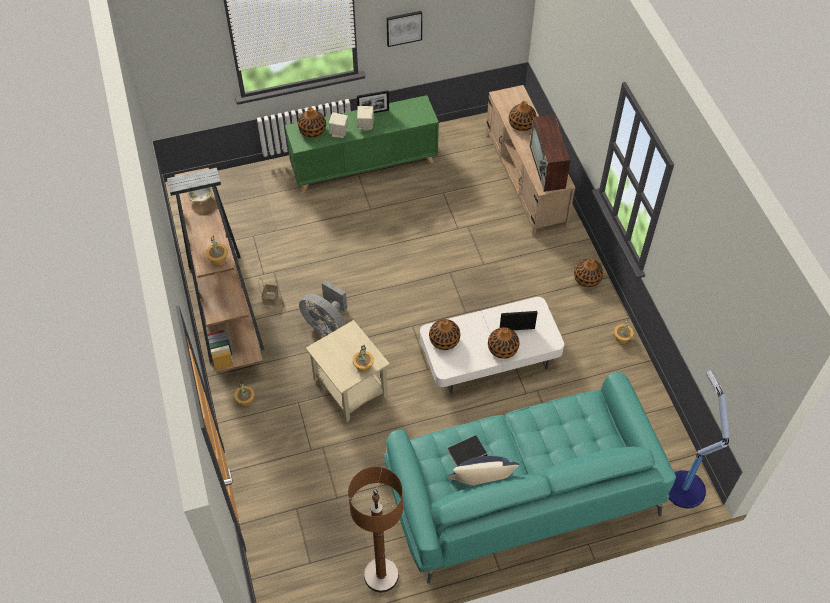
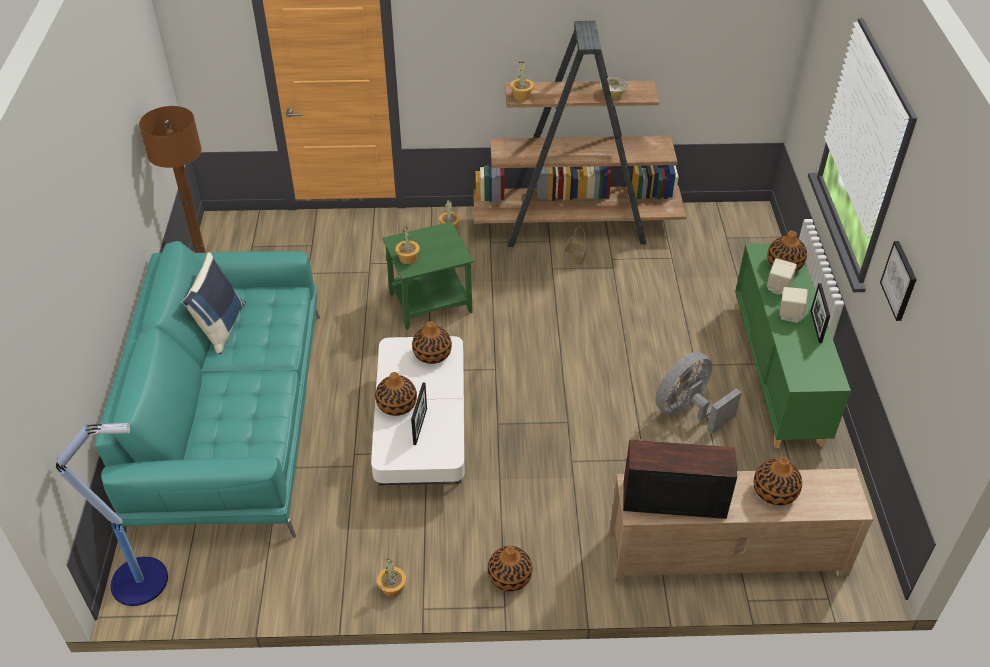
camera: 105 degrees right, 10 degrees down
grey fan [299,280,347,336] -> grey fan moved to [655,352,742,434]
beige side table [306,320,390,422] -> green side table [383,221,474,330]
book [448,435,492,467] -> none

